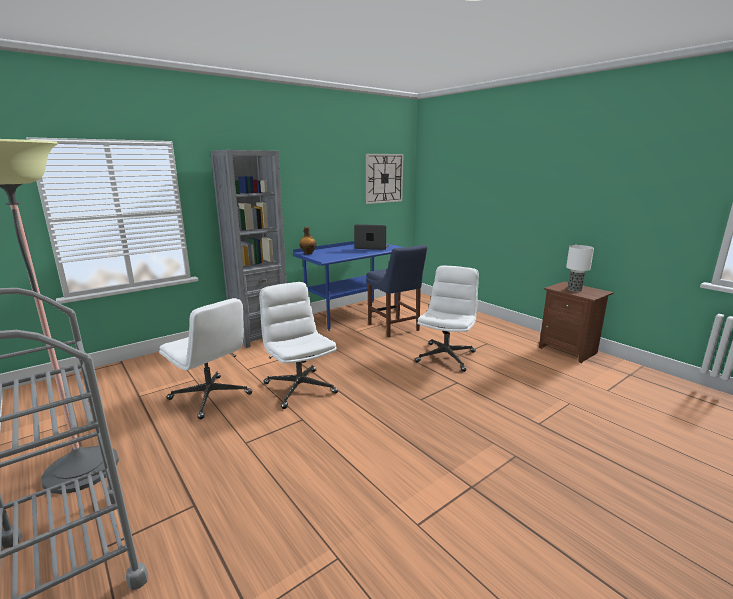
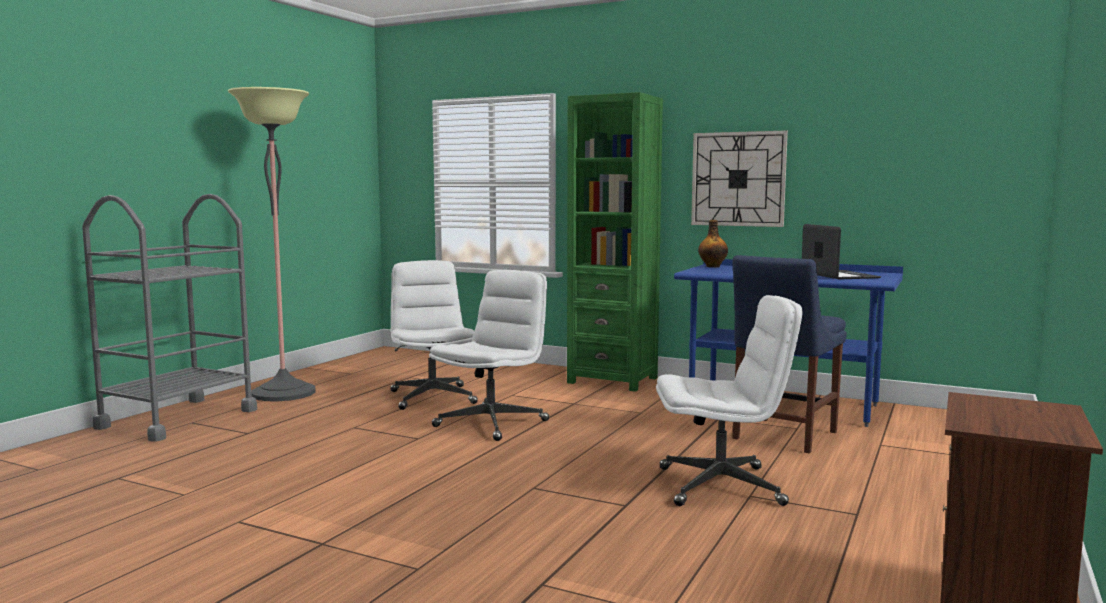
camera: 65 degrees right, 10 degrees down
white office chair [159,298,252,419] -> white office chair turned 150 degrees clockwise [390,260,478,410]
grey bookcase [211,150,287,348] -> green bookcase [567,92,663,392]
wall clock [366,154,403,204] -> wall clock moved to [691,130,788,227]
table lamp [566,245,594,292] -> none

